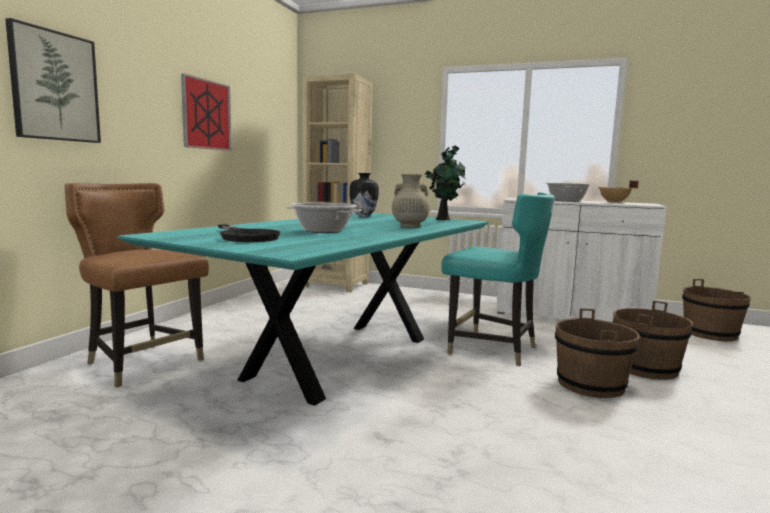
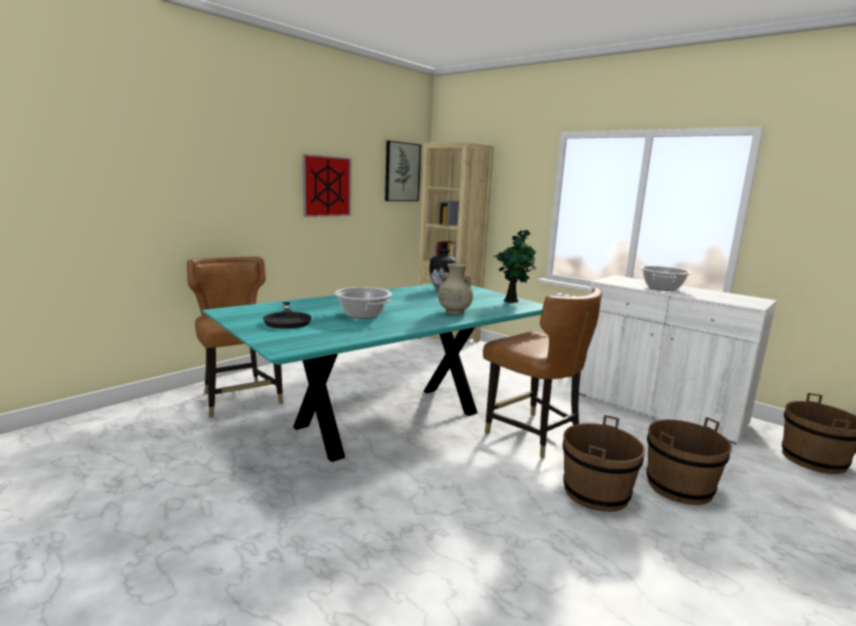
camera: 20 degrees right, 5 degrees up
picture [5,18,101,143] -> picture moved to [385,141,421,201]
turquoise chair [441,192,555,366] -> brown chair [483,288,602,459]
beige cooking pot [598,181,639,203] -> none

